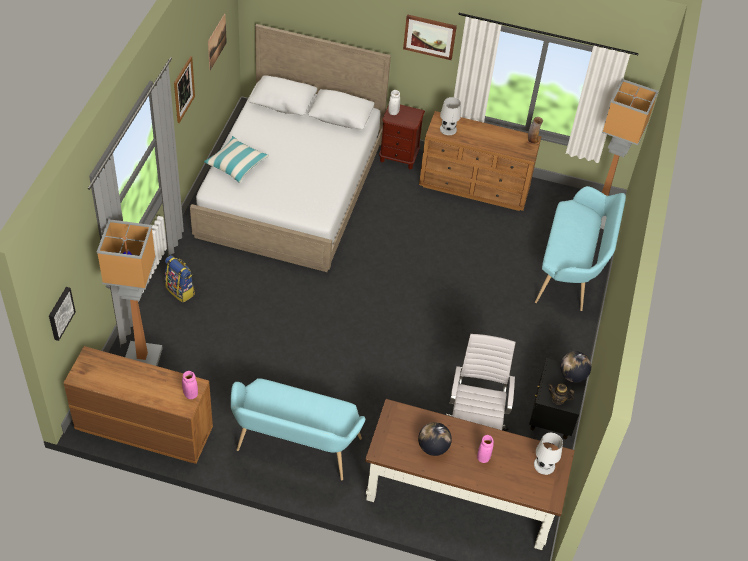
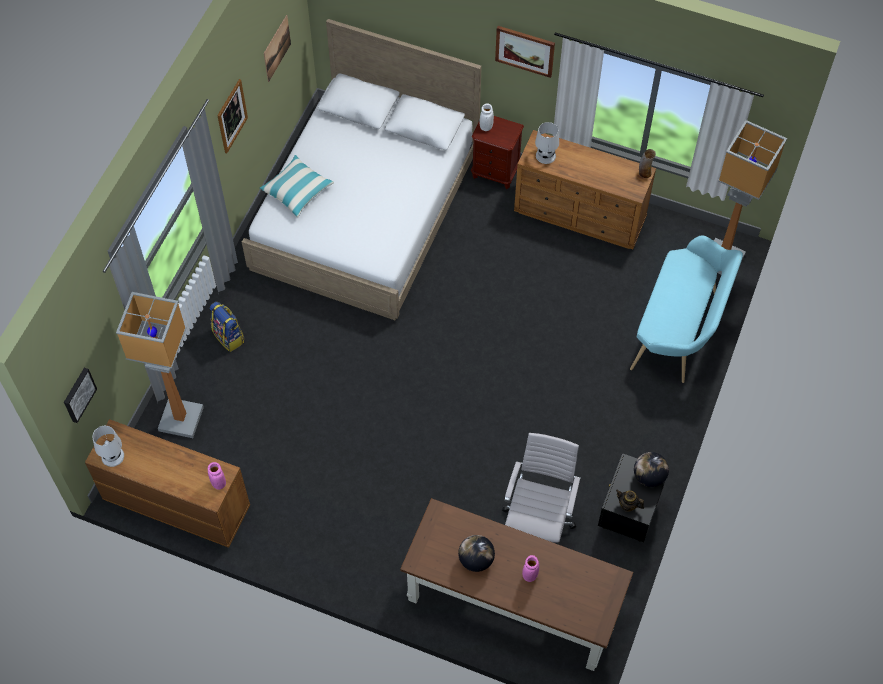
camera: 10 degrees right, 10 degrees up
turquoise bench [231,378,365,480] -> none
white table lamp [534,433,563,475] -> white table lamp moved to [92,426,124,467]

